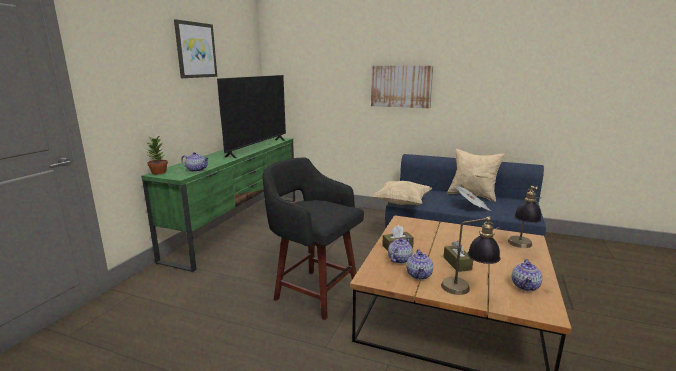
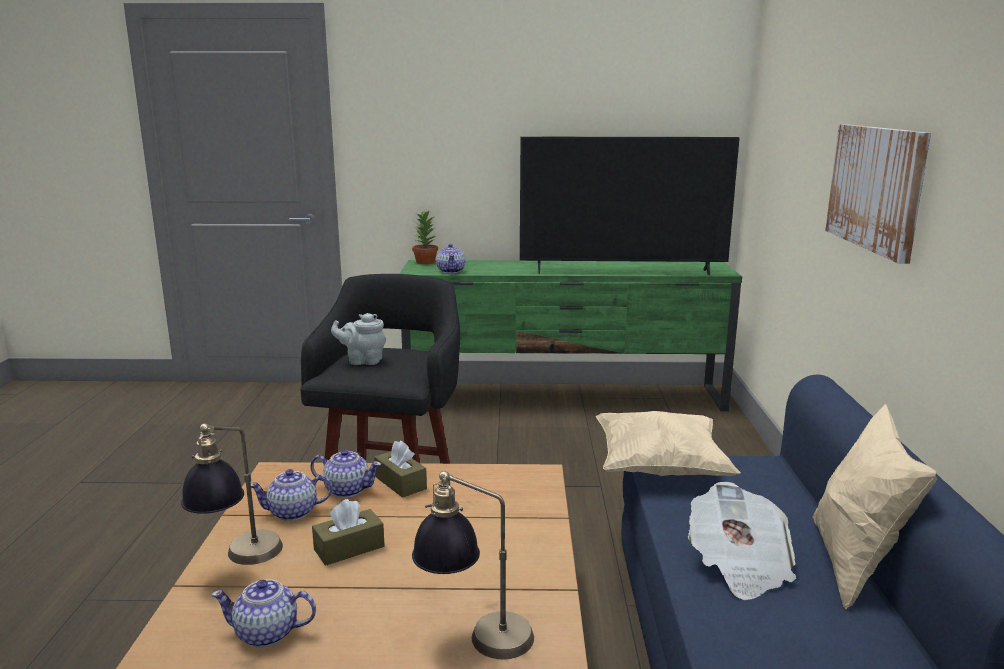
camera: 70 degrees right, 0 degrees up
picture [174,19,217,78] -> none
none -> grey teapot [331,313,386,365]

